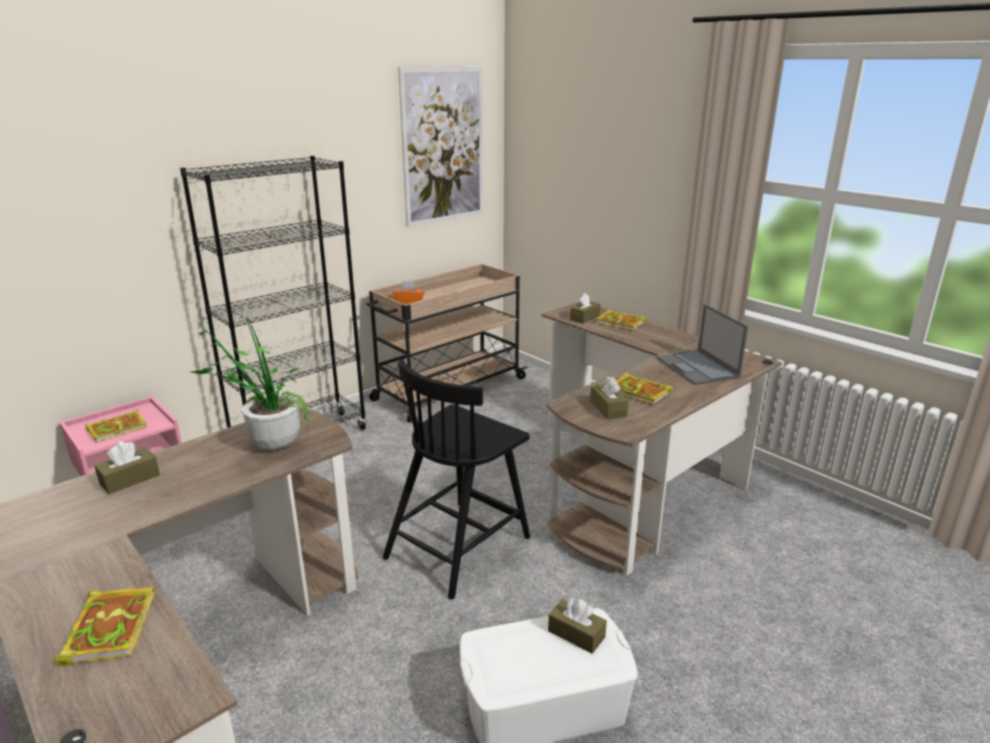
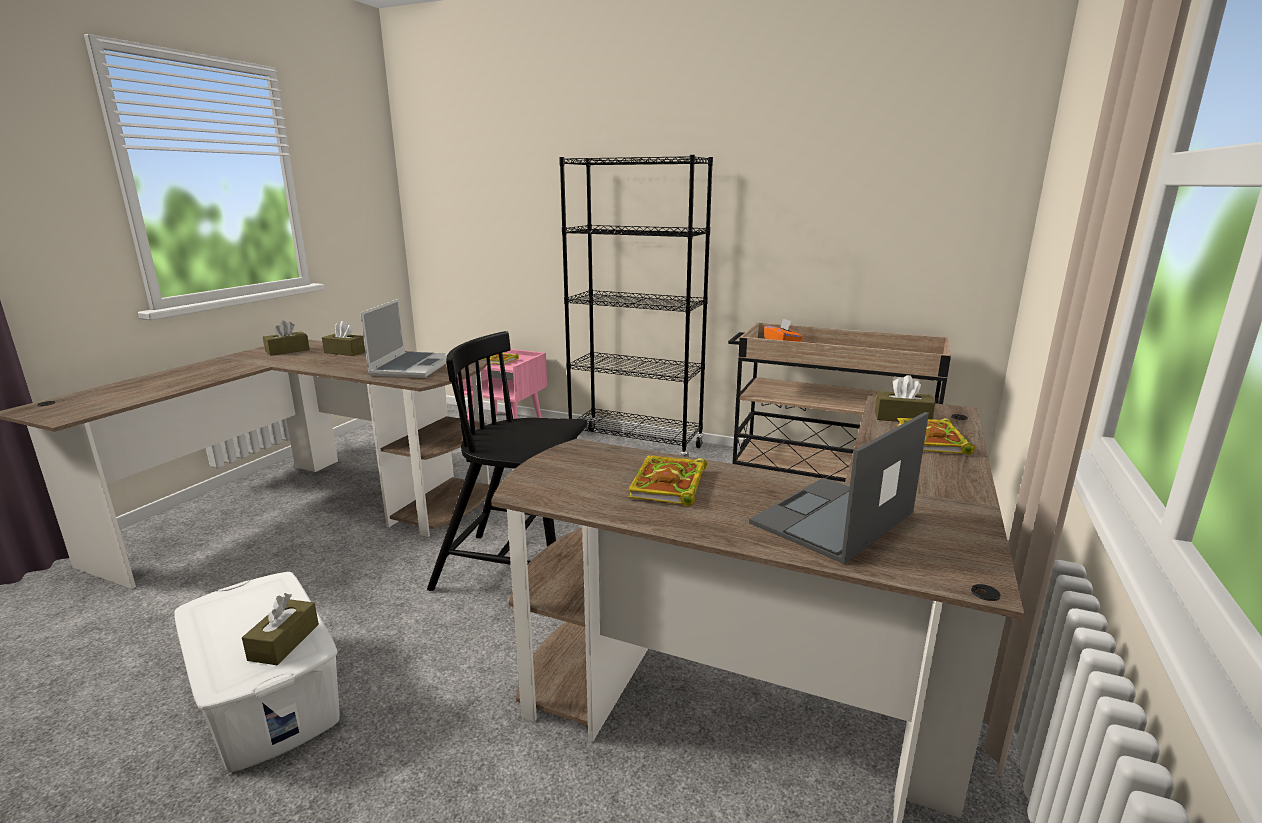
camera: 65 degrees right, 5 degrees down
book [55,586,155,667] -> none
potted plant [192,313,313,450] -> laptop [360,299,448,378]
picture [398,67,483,227] -> none
brown tissue box [590,377,628,419] -> brown tissue box moved to [263,320,310,356]

